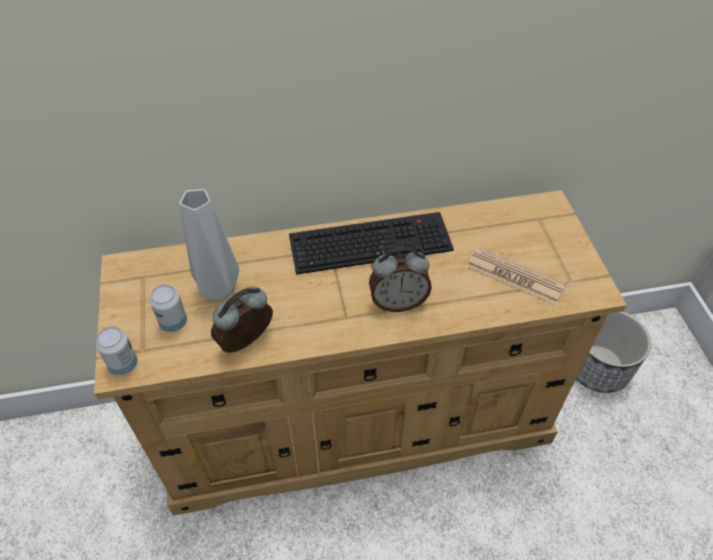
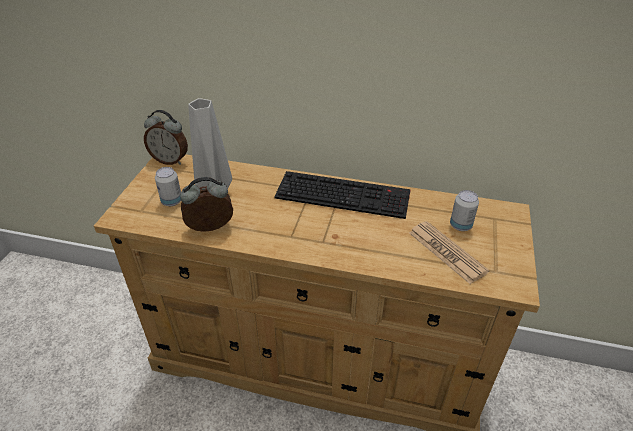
camera: 25 degrees right, 10 degrees down
can [96,327,137,375] -> can moved to [450,190,479,231]
alarm clock [369,247,432,312] -> alarm clock moved to [144,110,188,165]
planter [576,311,651,393] -> none

